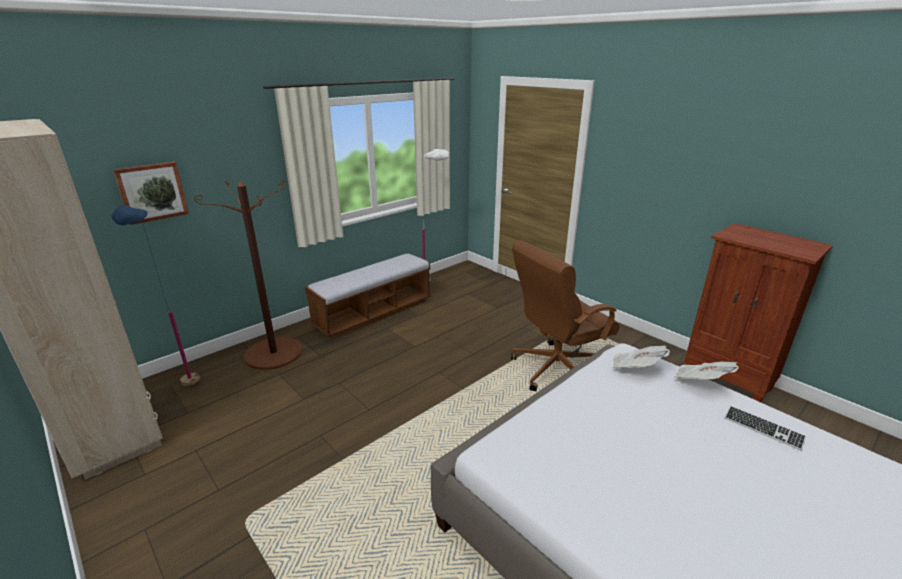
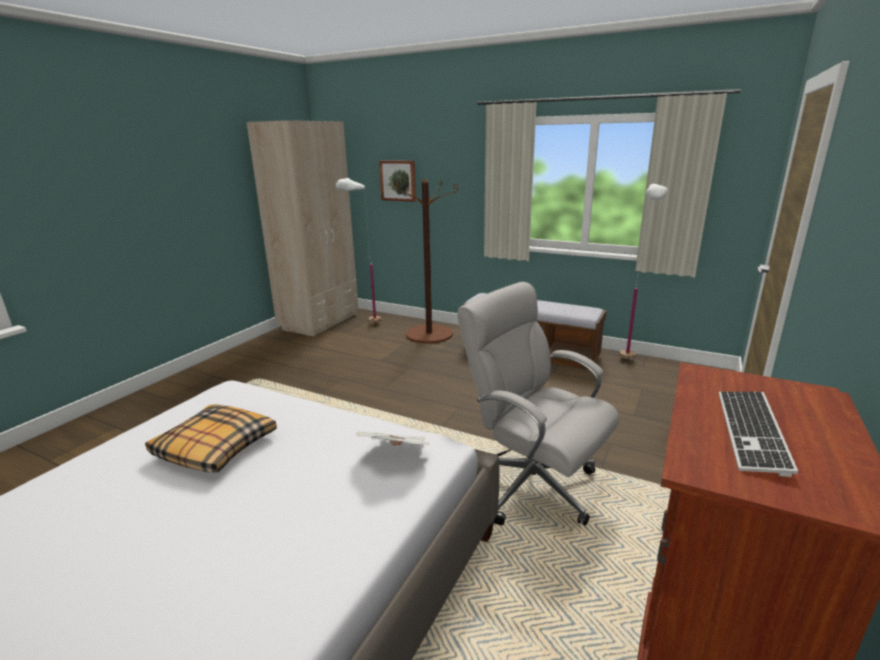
camera: 70 degrees right, 5 degrees down
blue floor lamp [112,205,200,386] -> white floor lamp [336,178,381,324]
brown office chair [511,240,620,391] -> grey office chair [457,282,619,526]
newspaper [674,361,739,380] -> none
keyboard [724,406,807,451] -> keyboard moved to [719,392,798,477]
none -> pillow [145,405,277,473]

